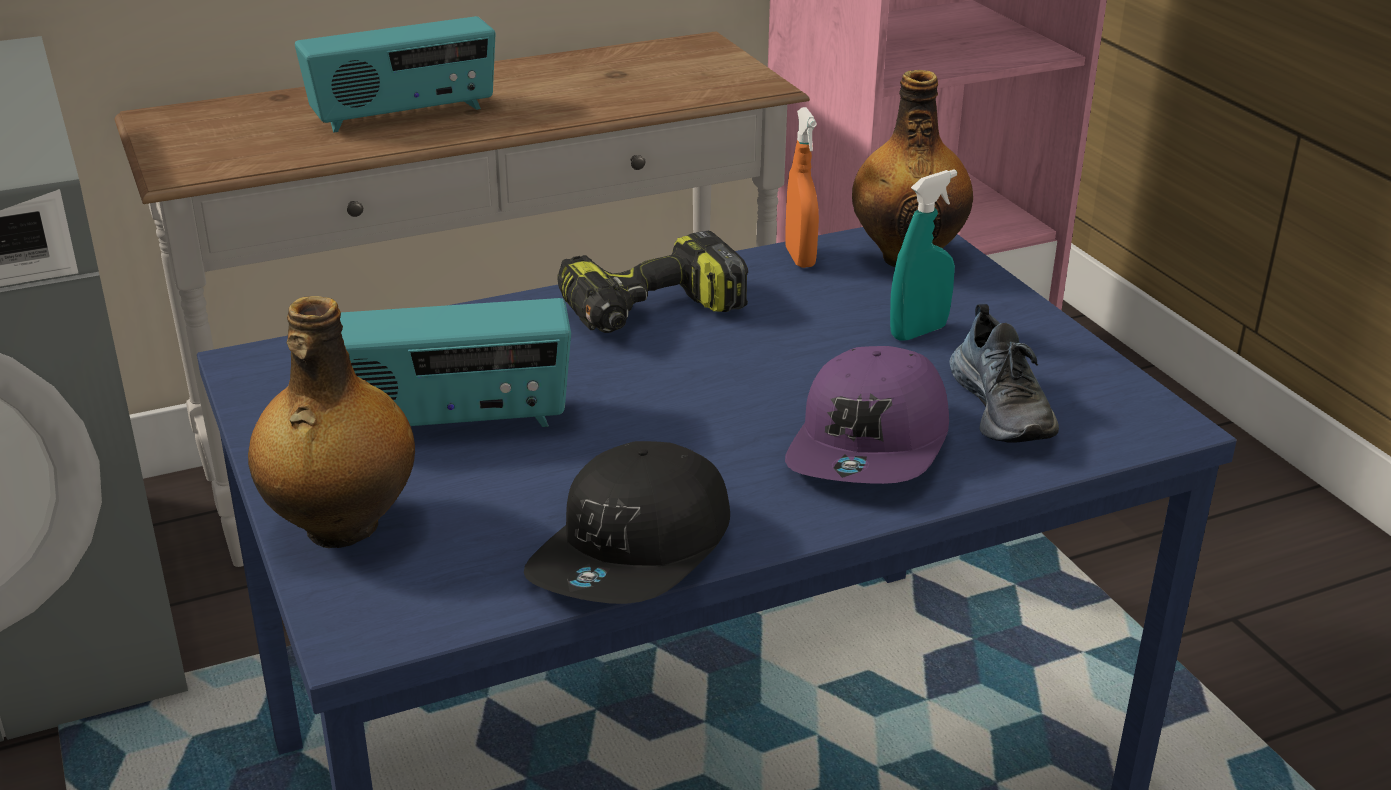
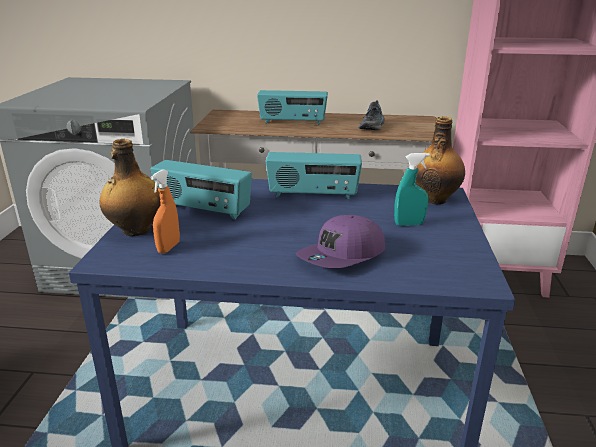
camera: 30 degrees right, 5 degrees down
black cap [524,441,730,604] -> none
power drill [557,231,748,333] -> radio [266,152,362,200]
orange spray bottle [785,107,819,268] -> orange spray bottle moved to [150,169,180,253]
shoe [949,304,1059,443] -> shoe moved to [359,100,385,130]

